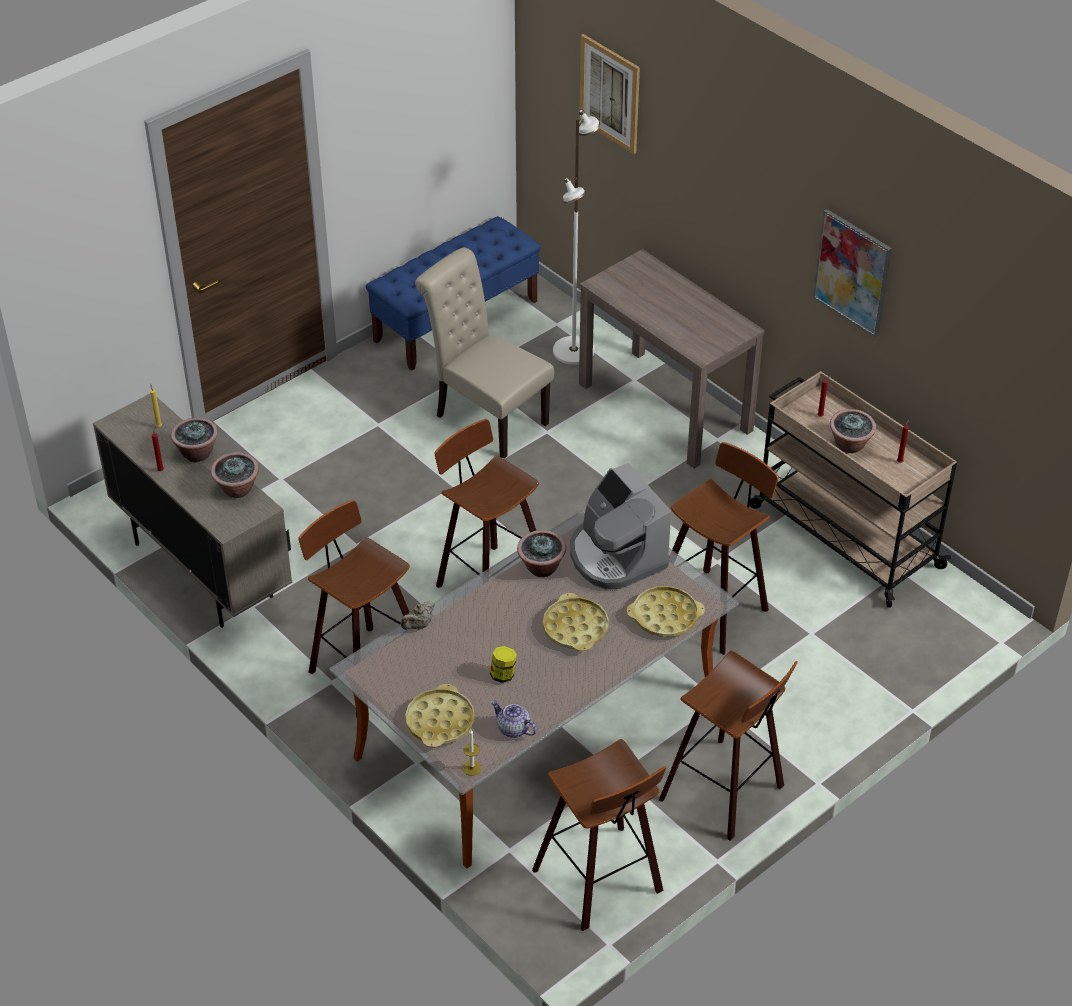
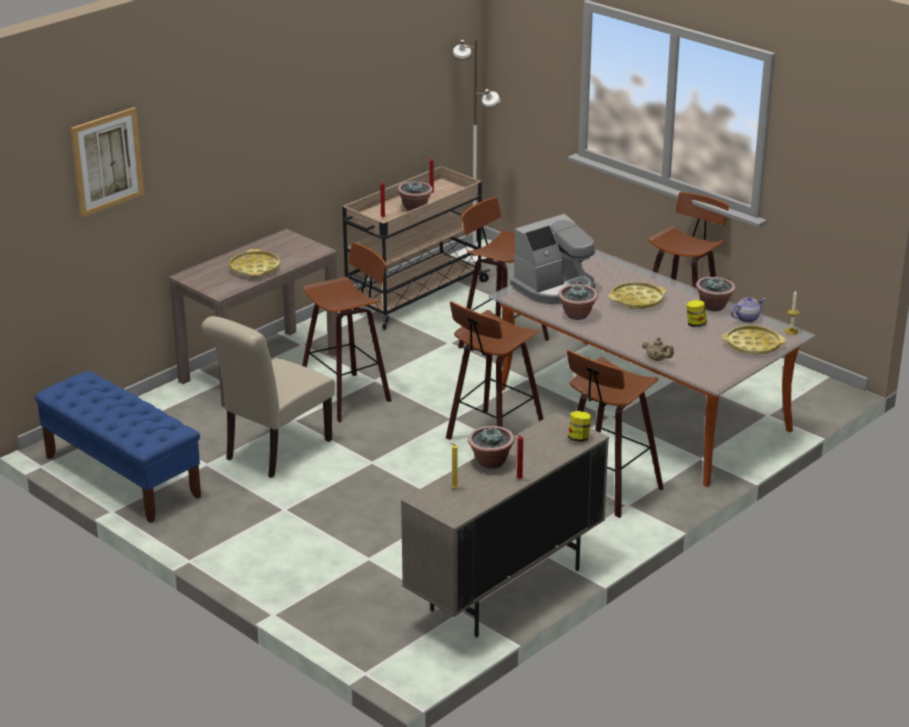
camera: 95 degrees left, 15 degrees down
potted plant [211,452,259,498] -> potted plant moved to [696,277,735,312]
teapot [491,700,537,738] -> teapot turned 150 degrees counterclockwise [731,297,766,323]
stool [532,739,666,931] -> stool moved to [302,243,392,423]
white floor lamp [553,110,600,365] -> white floor lamp moved to [452,40,501,265]
yellow tray [627,586,705,637] -> yellow tray moved to [230,249,280,276]
picture [813,209,892,337] -> none
none -> jar [568,411,592,442]

